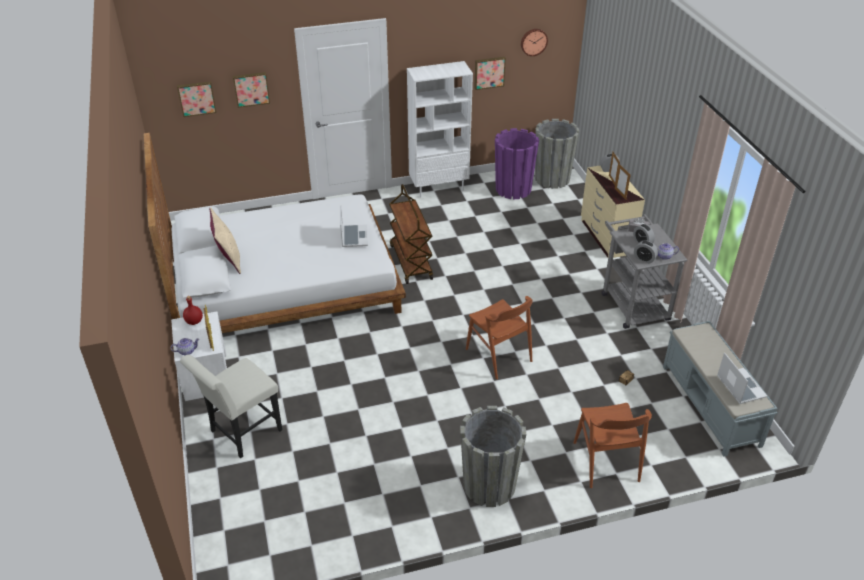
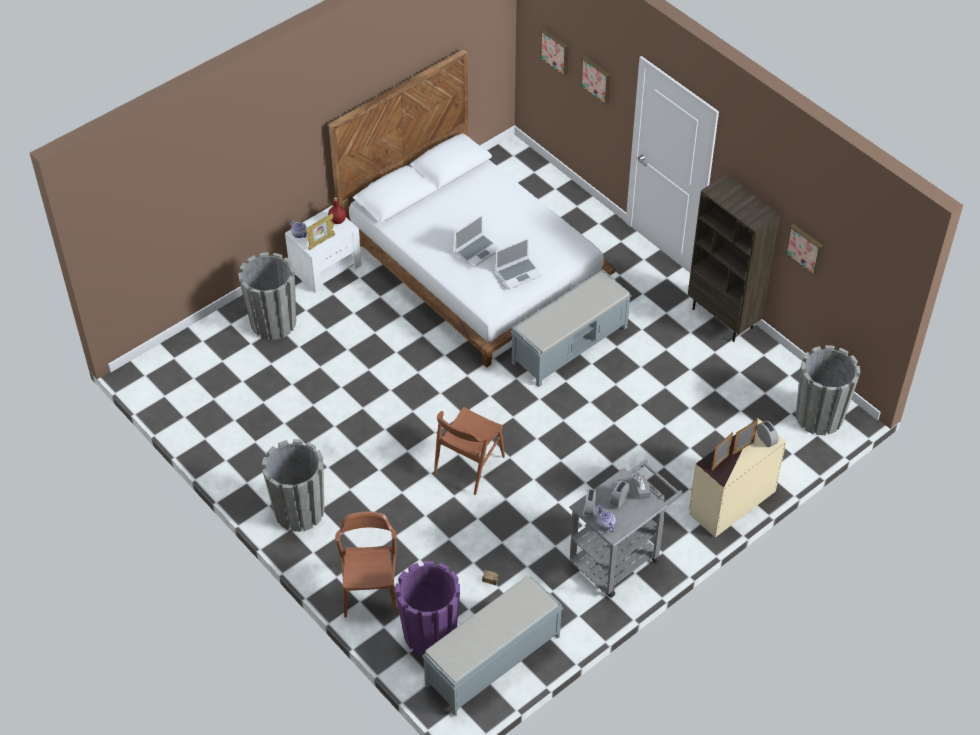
camera: 65 degrees right, 10 degrees up
white chair [180,355,282,458] -> grey planter [238,252,296,340]
beige pillow [209,207,241,274] -> none
brown cart [389,184,433,284] -> grey bench [511,269,632,387]
white bookcase [407,61,473,197] -> brown bookcase [688,175,781,342]
purple planter [495,128,539,199] -> purple planter moved to [396,561,460,656]
wall clock [521,29,548,56] -> none
brown chair [574,403,652,488] -> brown chair turned 120 degrees clockwise [335,511,398,618]
laptop [717,352,767,404] -> laptop moved to [455,215,501,268]

